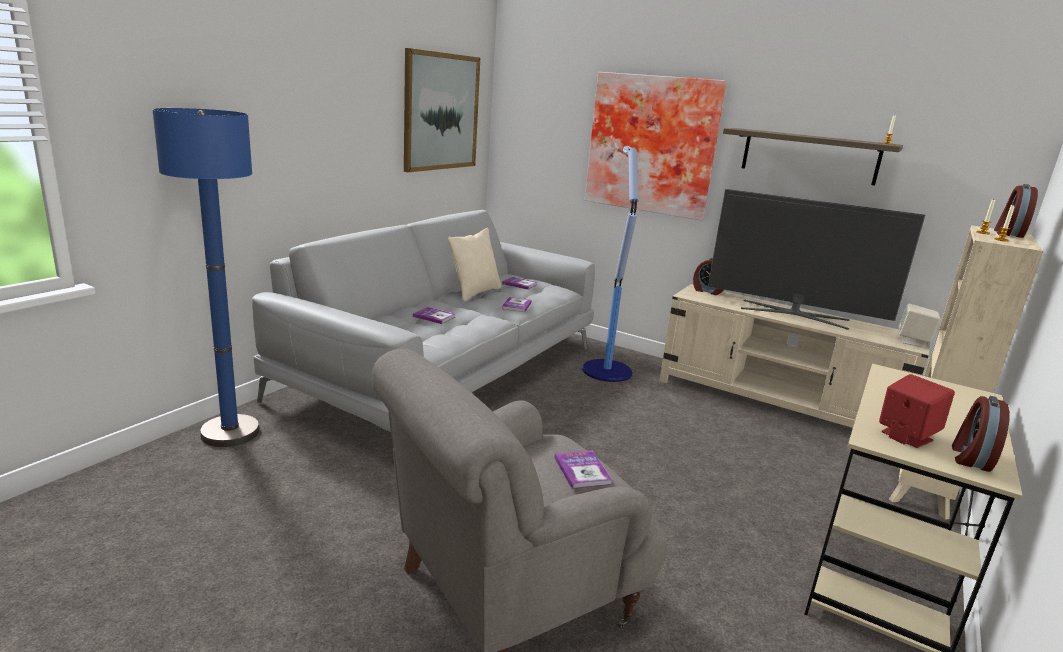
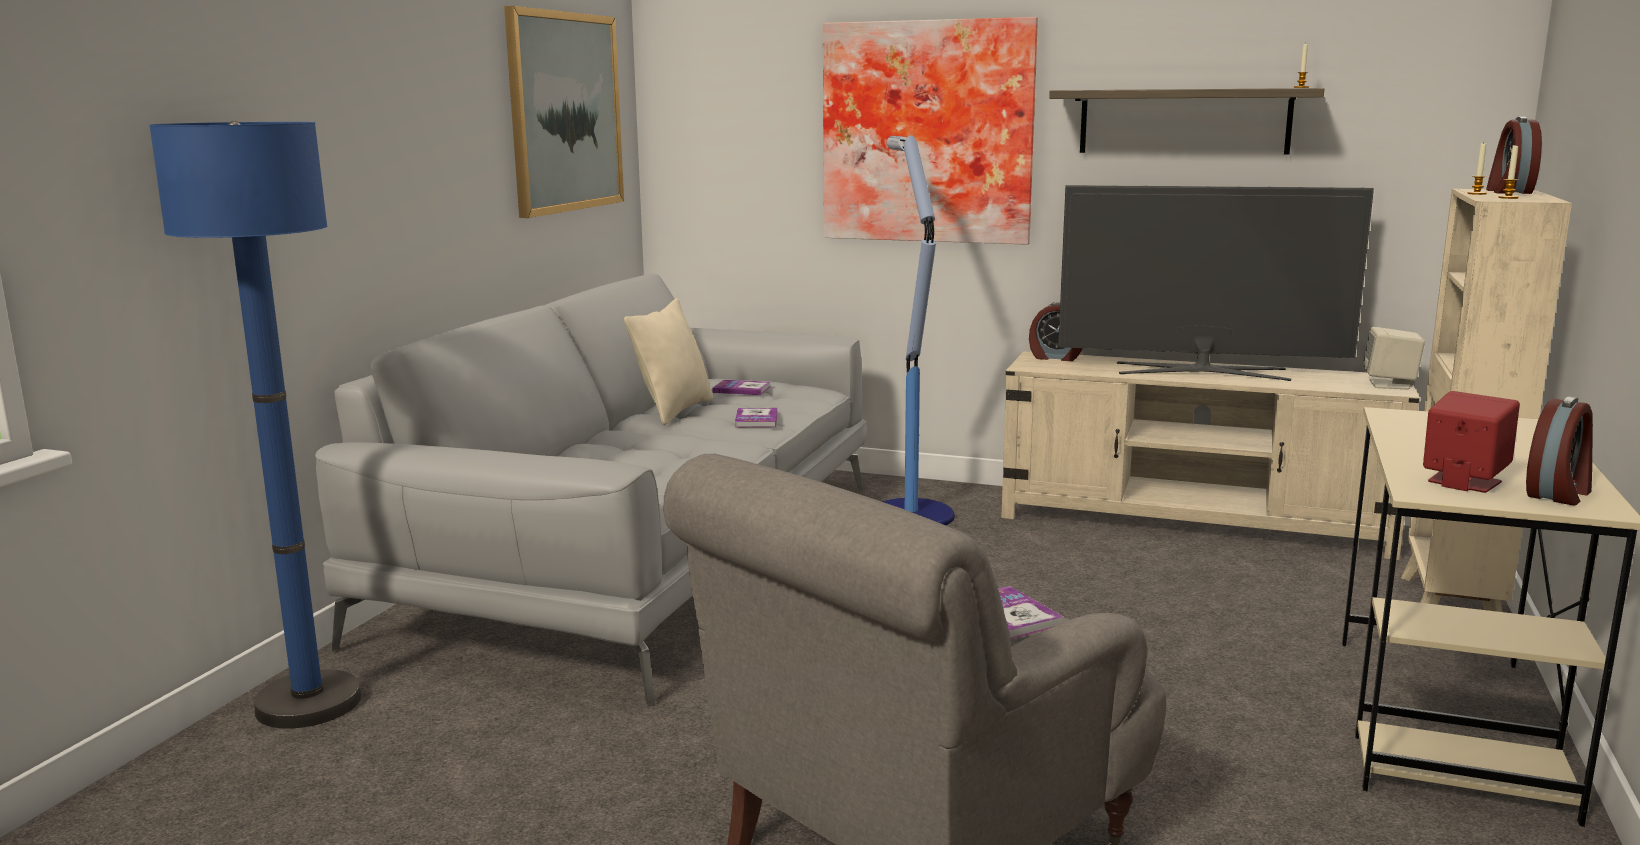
camera: 10 degrees left, 5 degrees down
book [413,307,455,324] -> none
alarm clock [952,396,1010,472] -> alarm clock turned 150 degrees counterclockwise [1526,396,1593,505]

